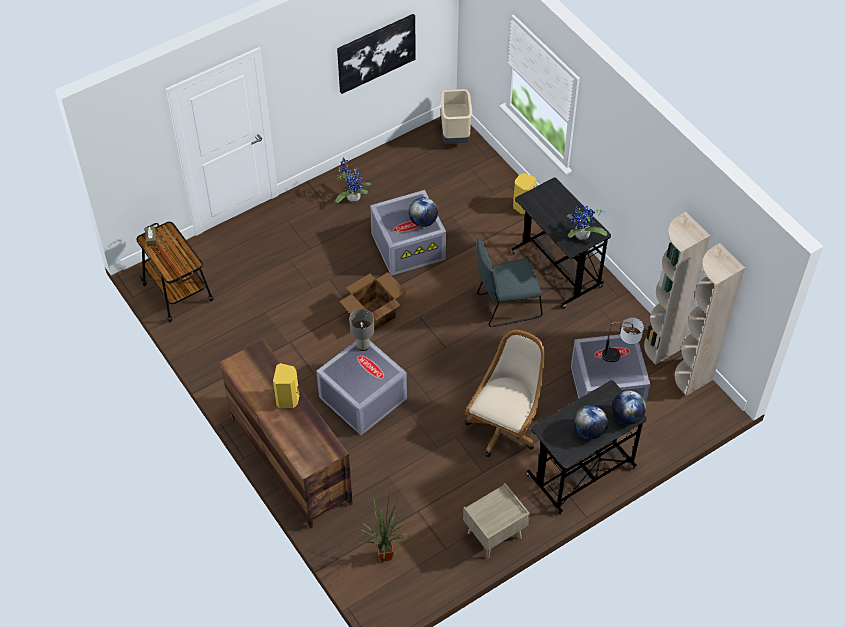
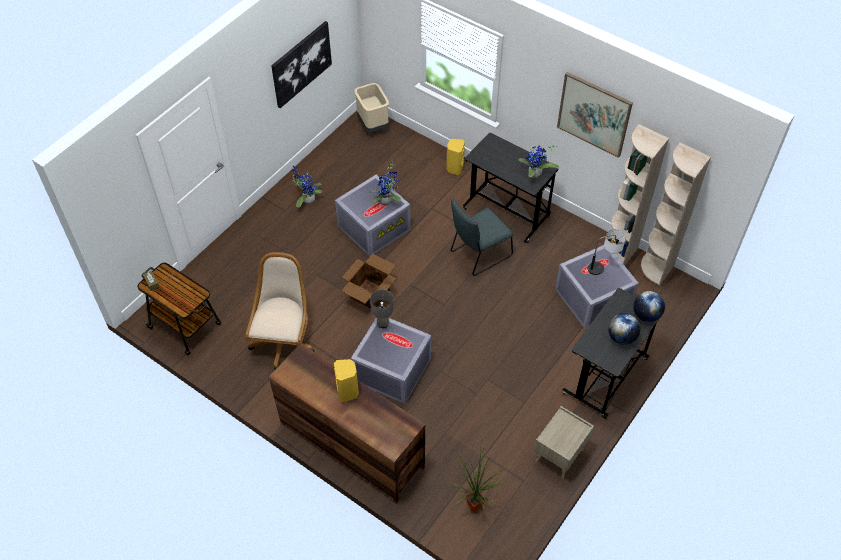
camera: 20 degrees left, 0 degrees up
globe [409,197,438,227] -> potted plant [370,162,401,205]
office chair [465,330,545,457] -> office chair moved to [245,252,314,371]
none -> picture [557,72,633,158]

